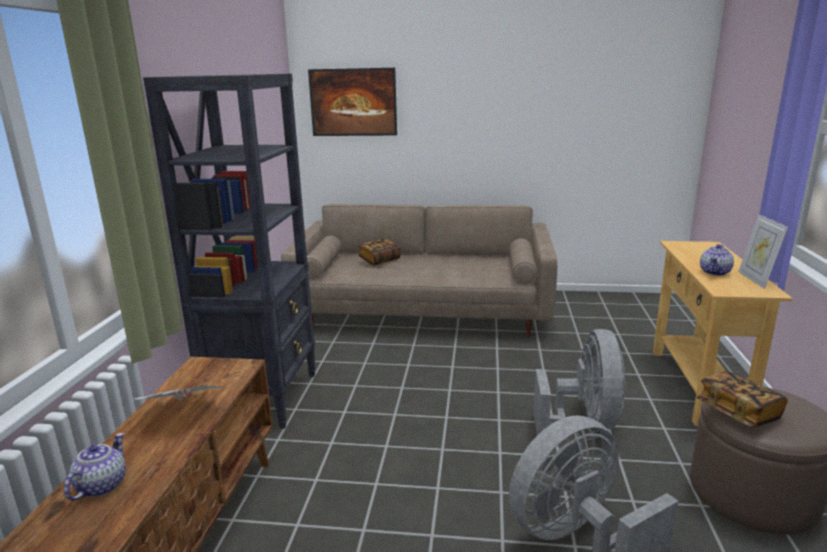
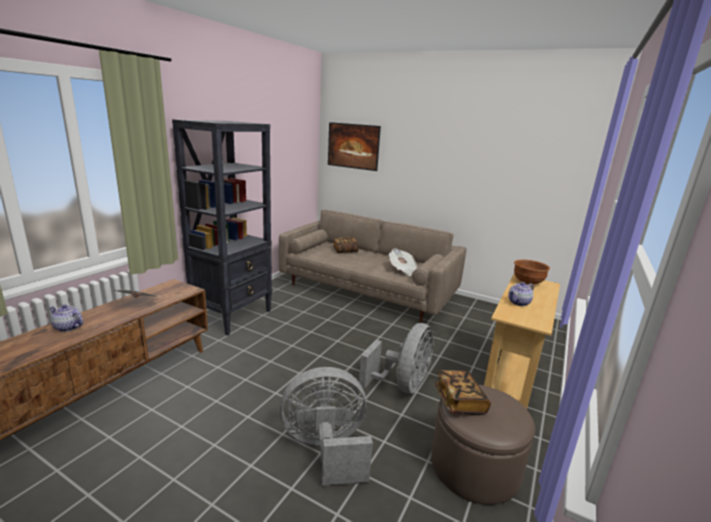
camera: 20 degrees right, 0 degrees up
teapot [64,433,126,501] -> teapot turned 105 degrees counterclockwise [49,305,83,332]
picture frame [738,214,788,289] -> none
none -> newspaper [389,248,418,276]
none -> brown bowl [514,260,550,285]

